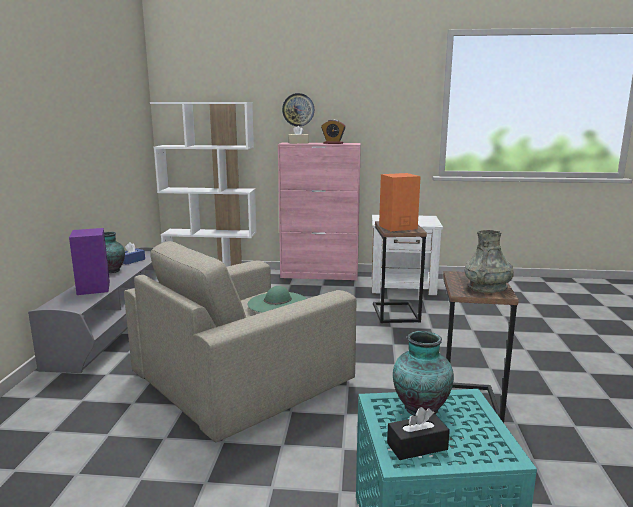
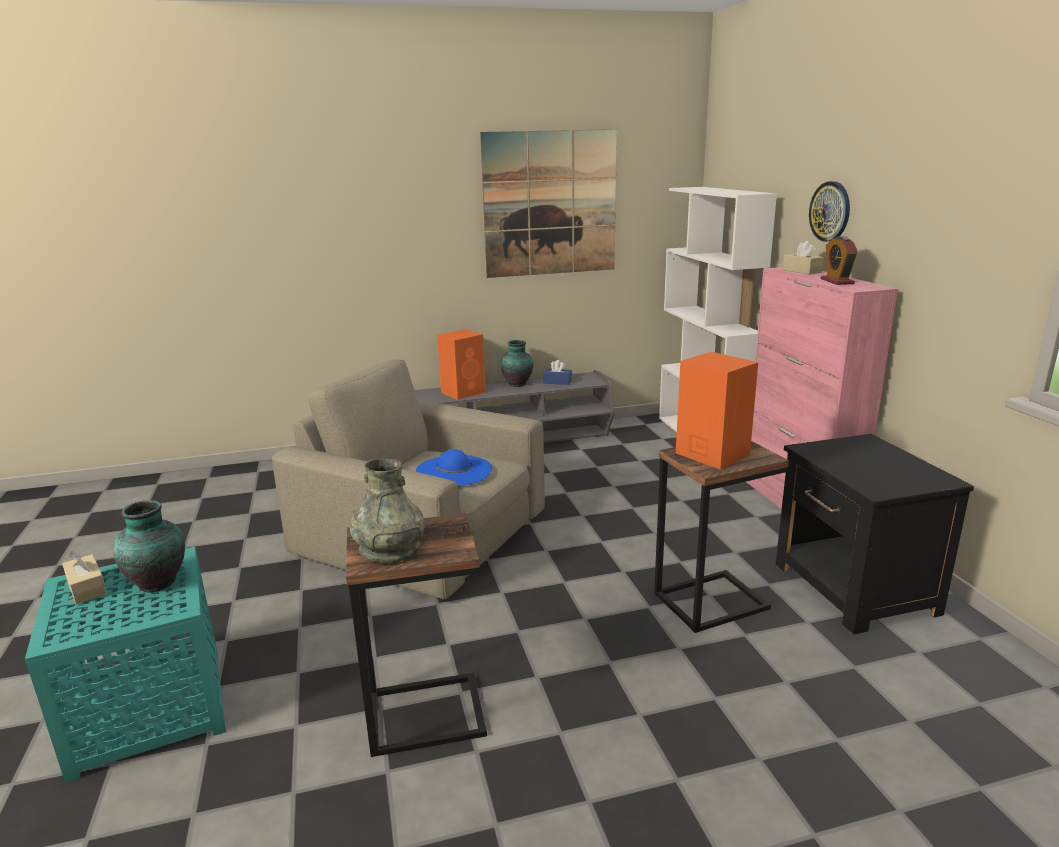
camera: 70 degrees right, 5 degrees up
purple speaker [69,228,110,295] -> orange speaker [437,329,486,400]
green hat [248,286,306,313] -> blue hat [416,449,492,486]
white nightstand [372,215,443,295] -> black nightstand [776,434,974,635]
black tissue box [387,407,450,460] -> beige tissue box [62,550,107,604]
none -> picture [480,129,617,278]

